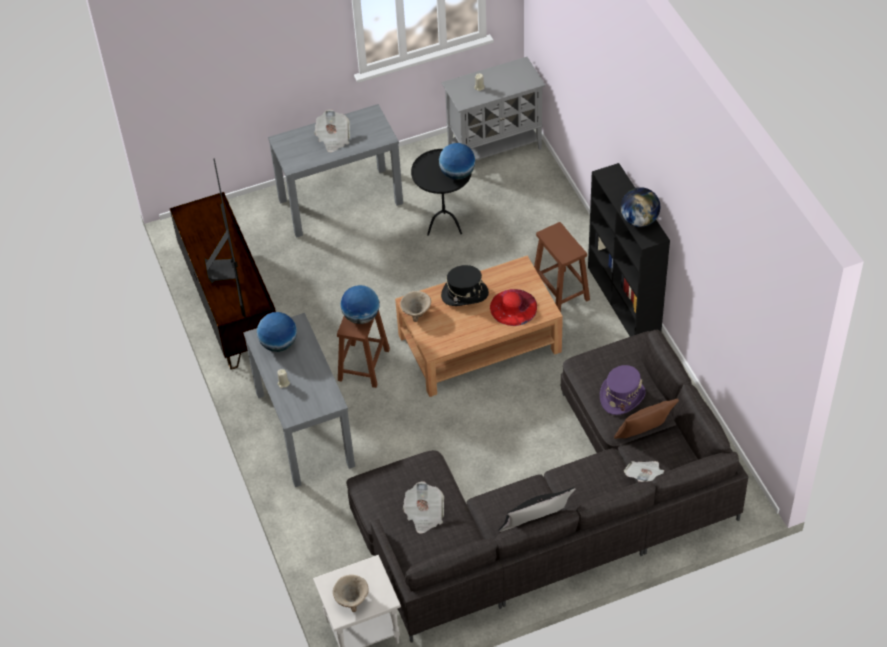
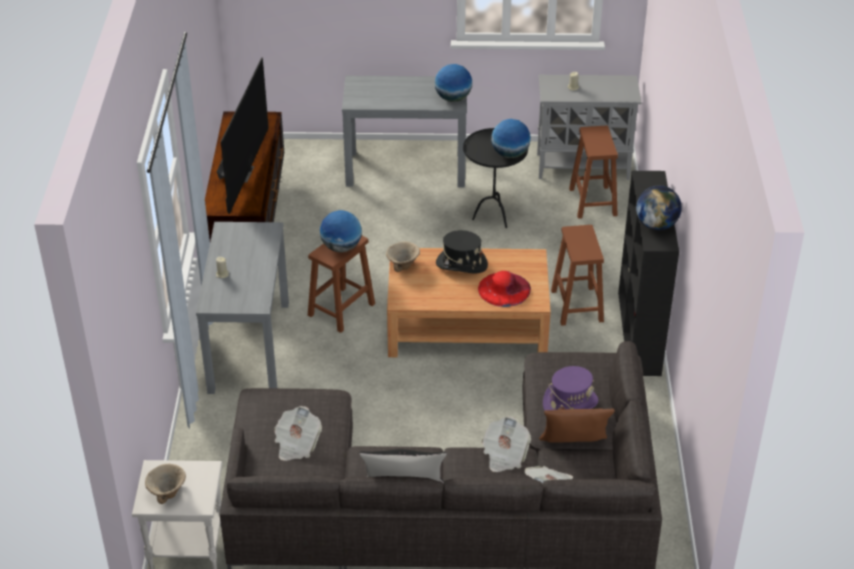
camera: 20 degrees right, 10 degrees down
globe [257,312,297,352] -> globe moved to [435,64,472,102]
newspaper [314,109,350,152] -> newspaper moved to [482,416,531,472]
none -> brown stool [569,126,618,219]

